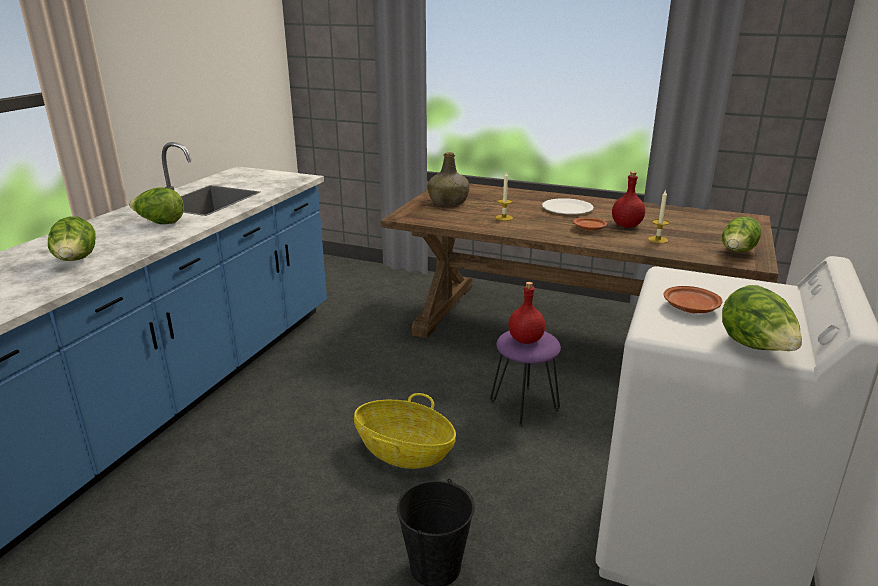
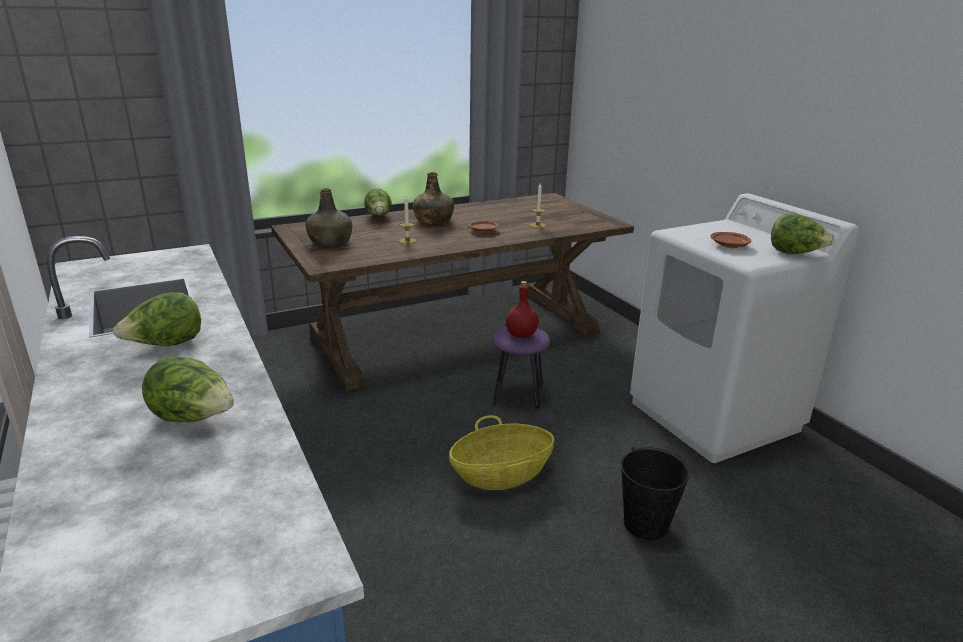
camera: 50 degrees left, 0 degrees up
white plate [542,198,594,214] -> green bottle [412,172,454,224]
red bottle [612,171,645,228] -> none
lettuce [722,217,762,252] -> lettuce moved to [364,188,392,217]

